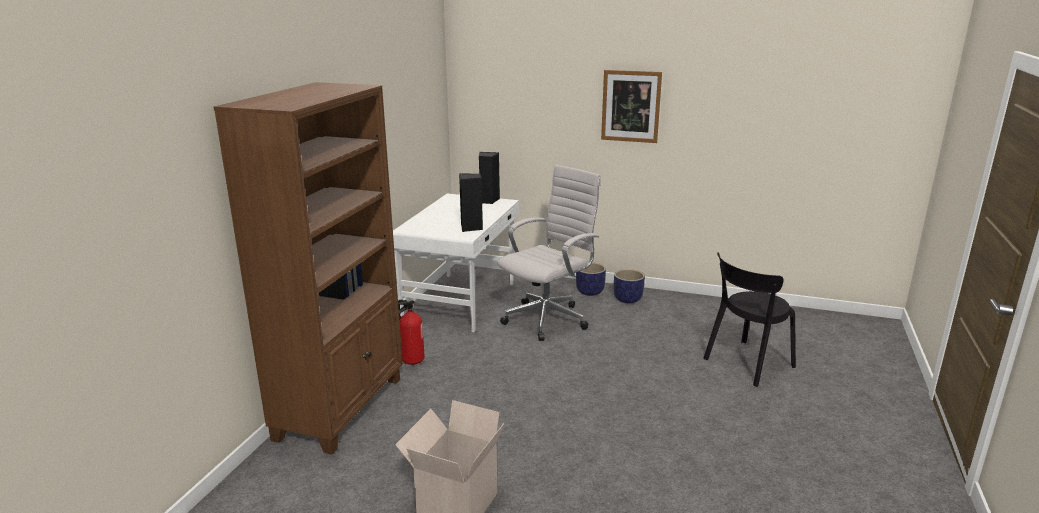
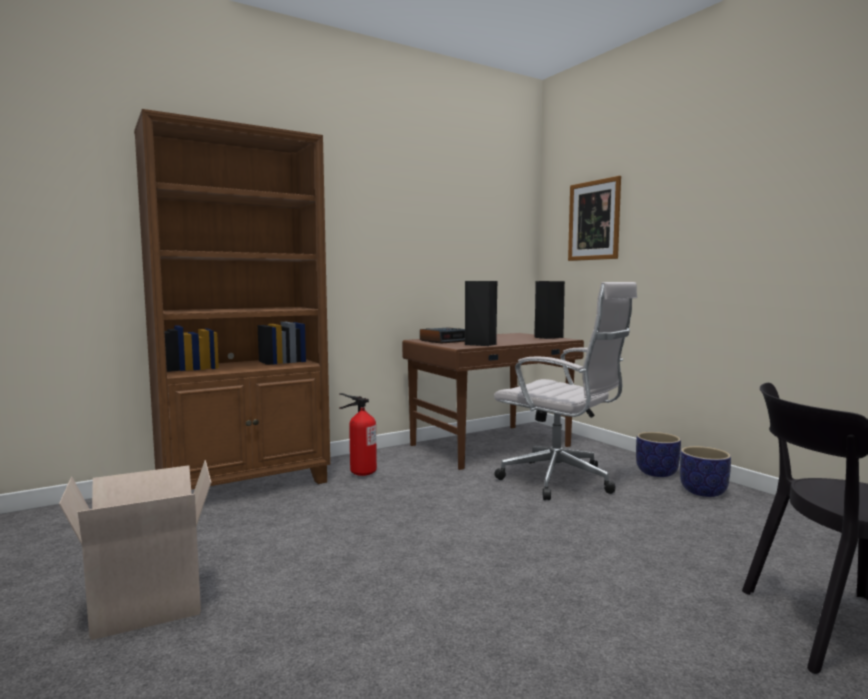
camera: 40 degrees right, 15 degrees down
white desk [393,194,519,332] -> brown desk [402,333,584,470]
white office chair [498,165,601,341] -> white office chair turned 45 degrees clockwise [494,282,637,500]
picture [601,70,662,143] -> picture moved to [568,176,621,261]
none -> alarm clock [420,327,465,344]

